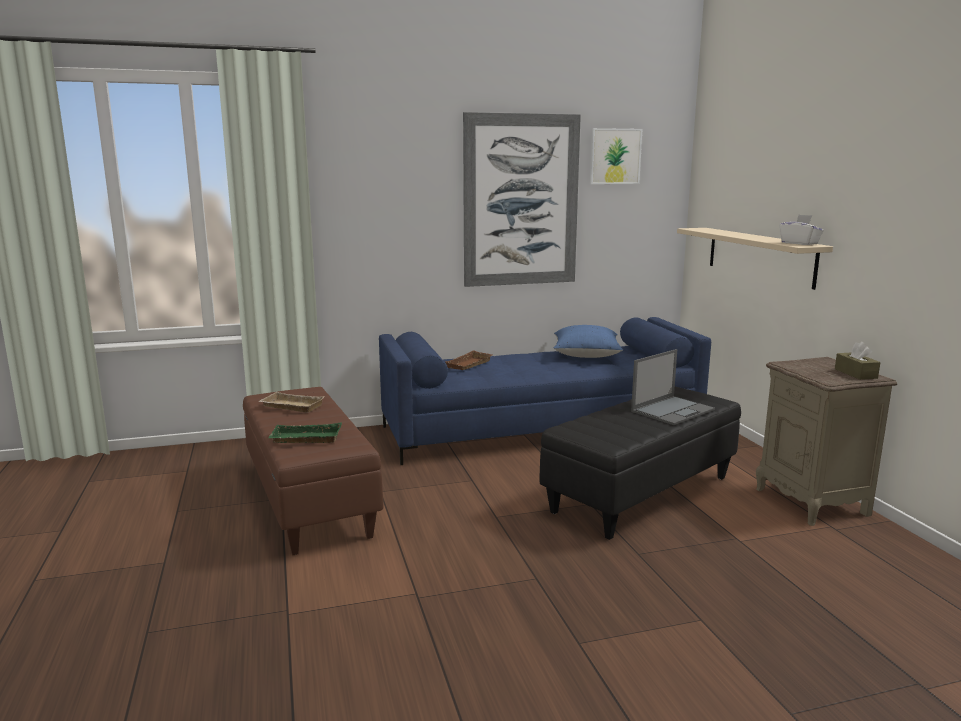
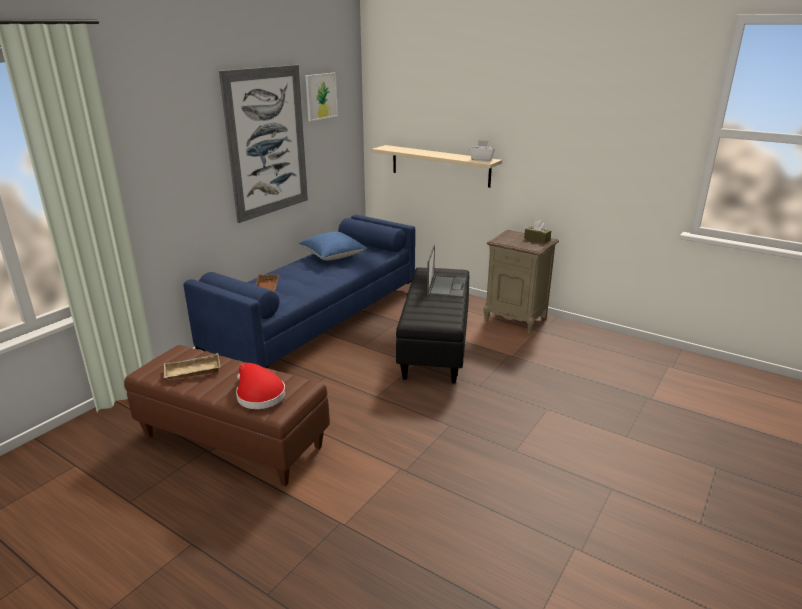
camera: 40 degrees left, 10 degrees up
green tray [268,422,342,443] -> red hat [236,363,286,409]

